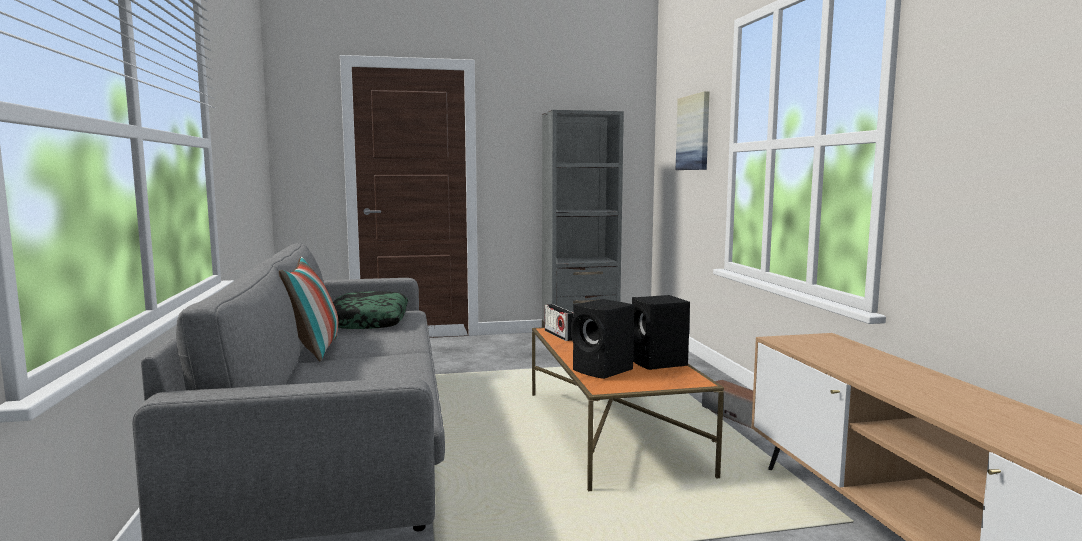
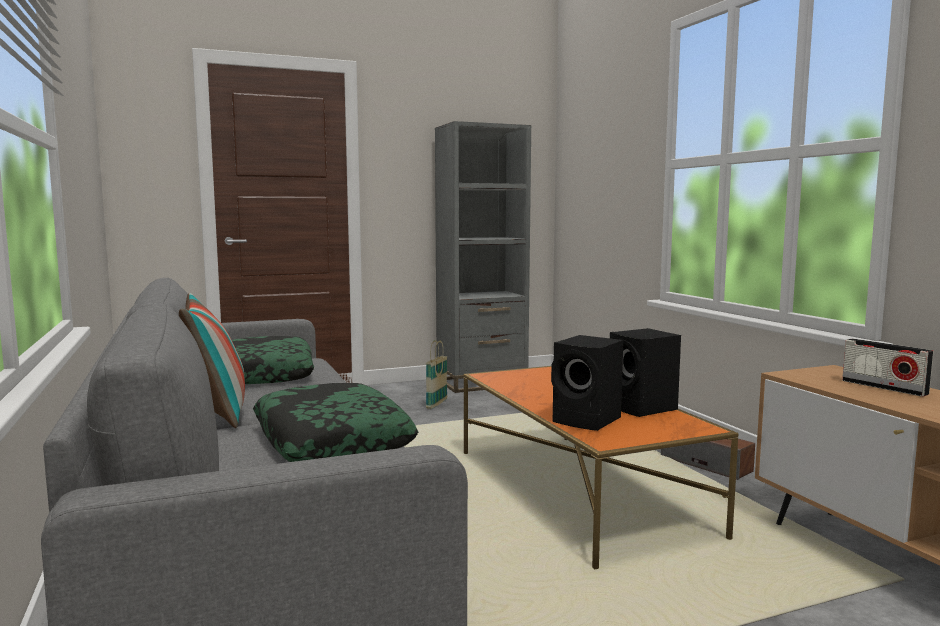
camera: 10 degrees left, 0 degrees up
radio [545,304,573,341] -> radio moved to [842,338,934,397]
picture [676,91,710,170] -> none
none -> pillow [253,383,418,462]
none -> basket [426,340,447,409]

